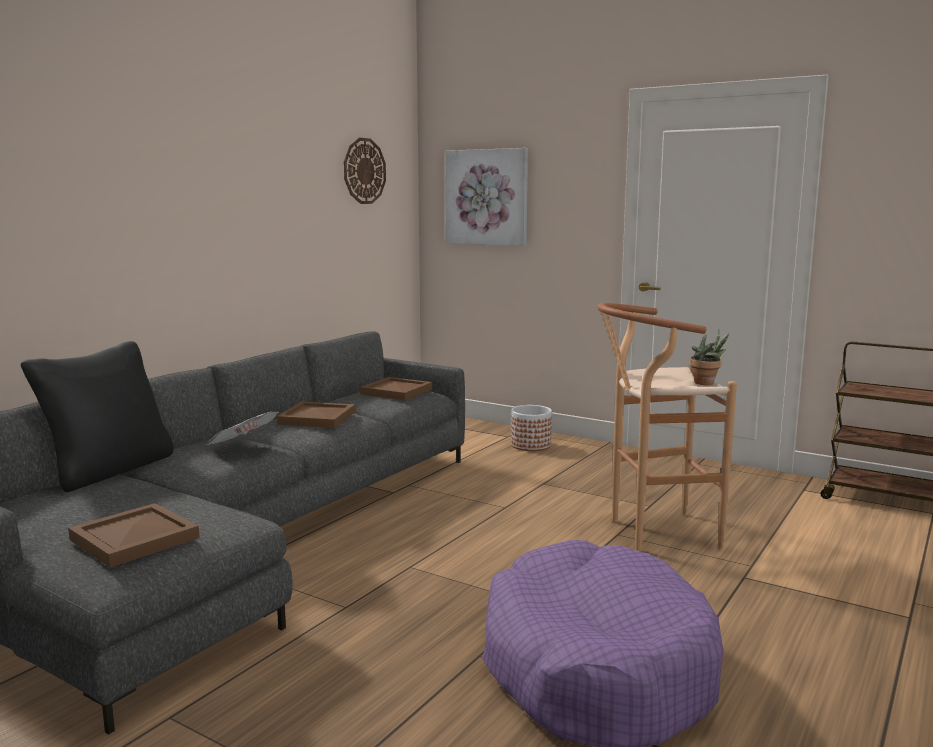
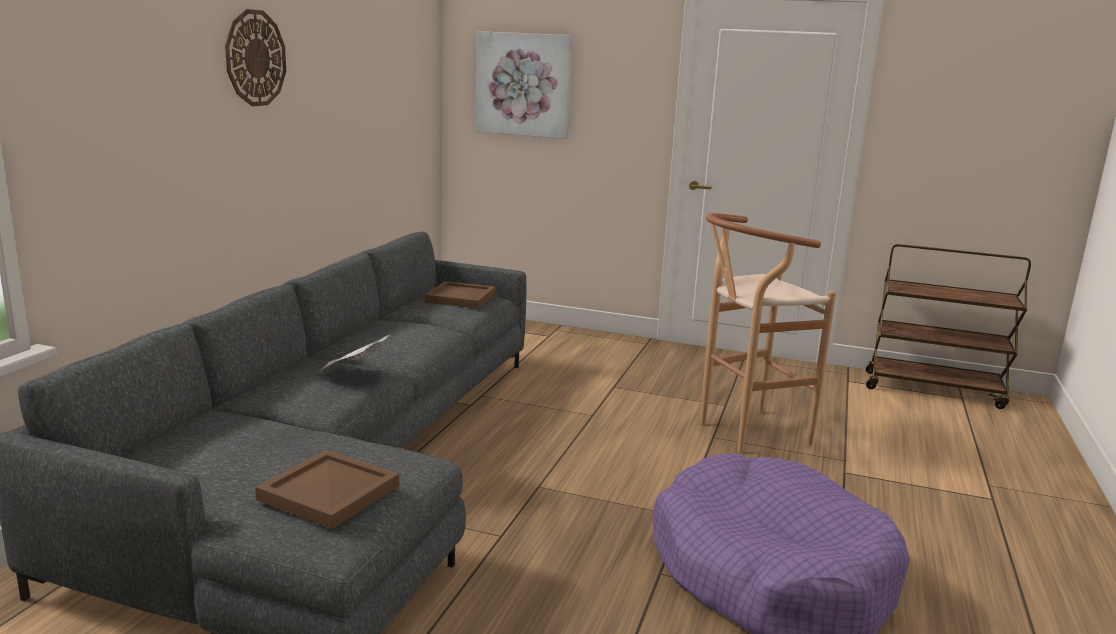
camera: 15 degrees left, 5 degrees up
black pillow [21,341,174,492] -> none
brown tray [277,402,355,428] -> none
wall clock [344,138,386,204] -> wall clock moved to [225,9,286,106]
planter [511,405,552,451] -> none
potted plant [690,329,729,385] -> none

